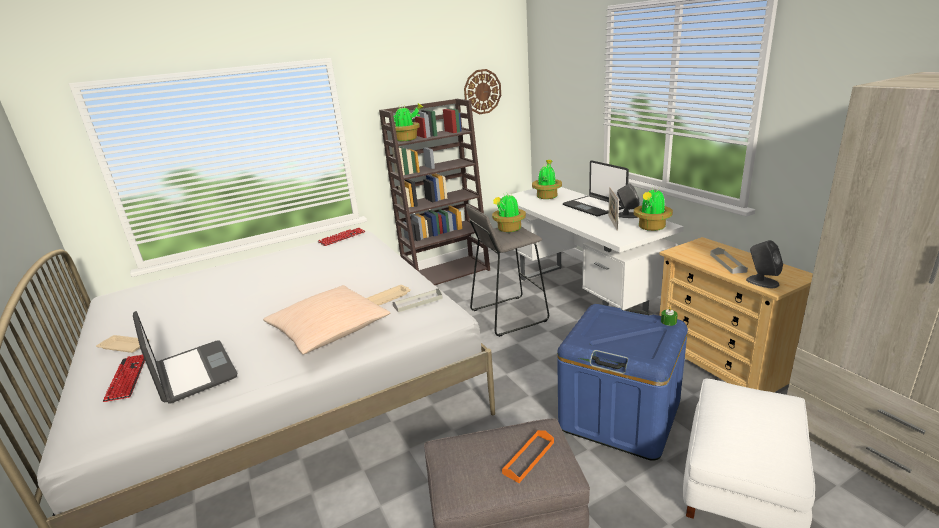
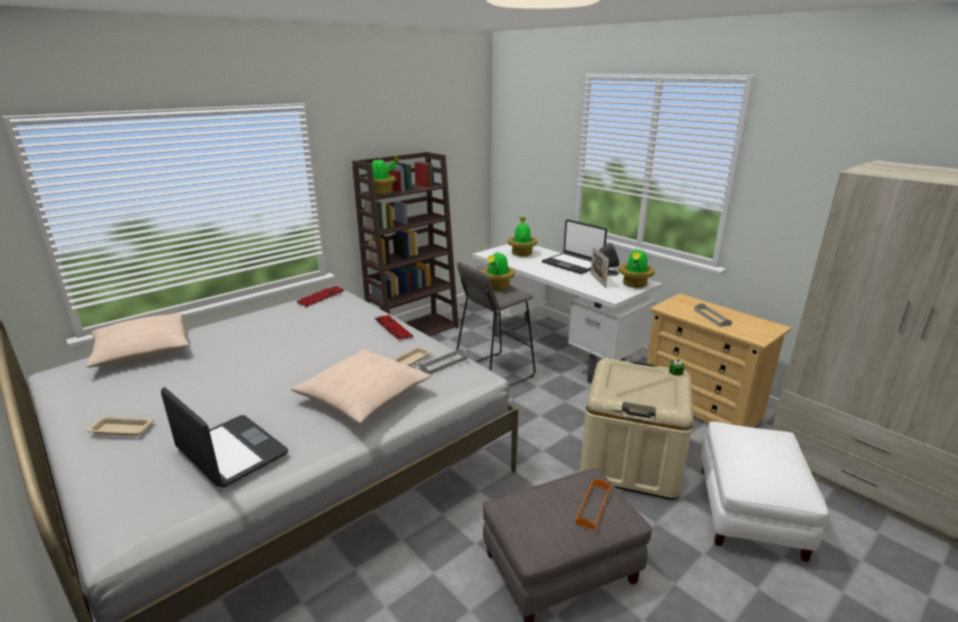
camera: 15 degrees left, 0 degrees up
keyboard [103,355,145,402] -> keyboard moved to [374,315,414,340]
wall clock [464,69,501,114] -> none
blue storage box [557,304,688,461] -> beige storage box [580,358,693,500]
grey speaker [746,240,783,288] -> none
none -> beige pillow [86,313,189,368]

